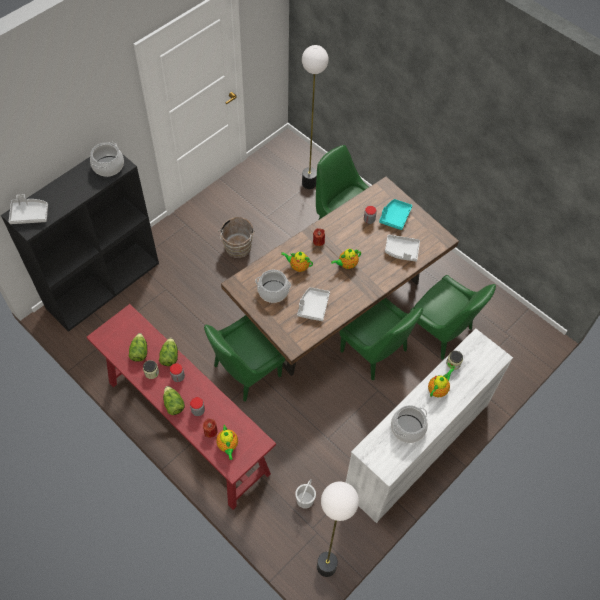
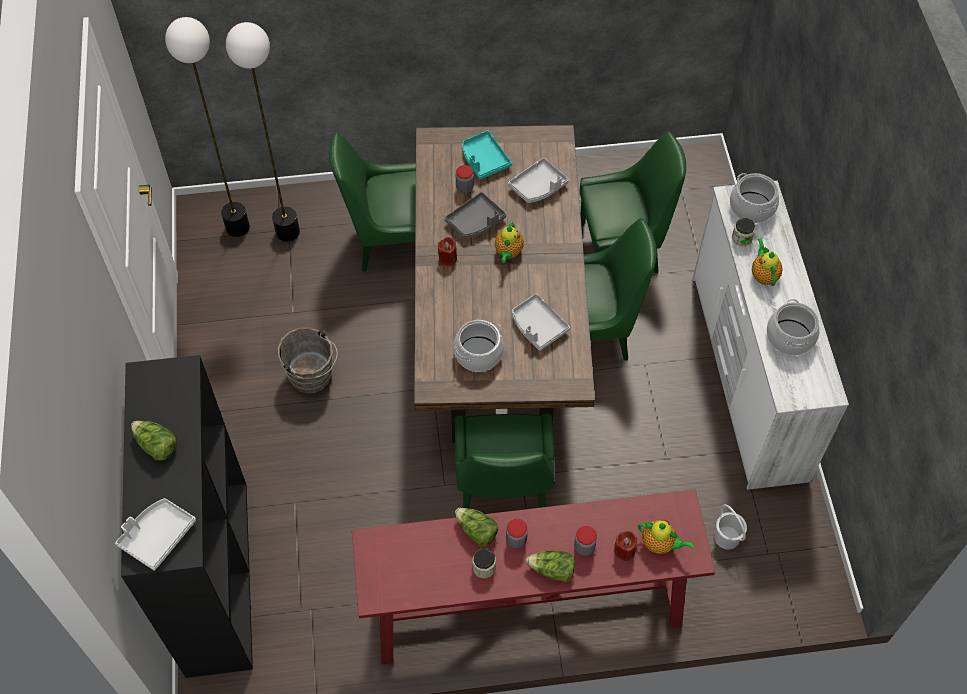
camera: 50 degrees left, 0 degrees up
cooking pot [90,142,124,177] -> cooking pot moved to [730,173,779,223]
lettuce [128,333,147,362] -> lettuce moved to [131,421,177,460]
teapot [281,252,313,272] -> none
floor lamp [317,482,359,577] -> floor lamp moved to [165,17,250,237]
none -> grey tray [444,192,506,239]

